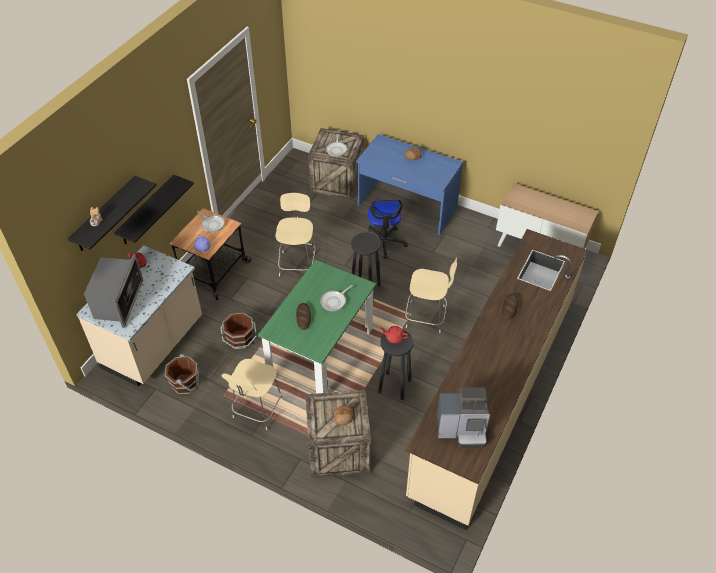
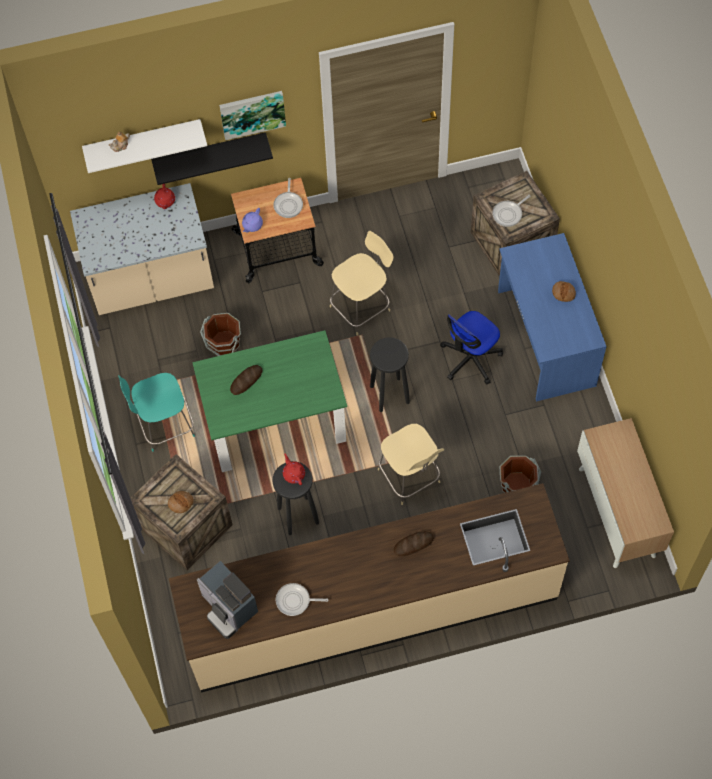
camera: 50 degrees right, 15 degrees up
black shelf [68,176,157,251] -> white shelf [82,119,207,173]
microwave [84,254,143,328] -> none
brown bucket [165,354,199,394] -> brown bucket moved to [499,456,542,493]
beige chair [222,359,283,430] -> turquoise chair [118,373,195,452]
frying pan [320,285,353,311] -> frying pan moved to [276,583,328,616]
none -> picture [219,91,286,140]

